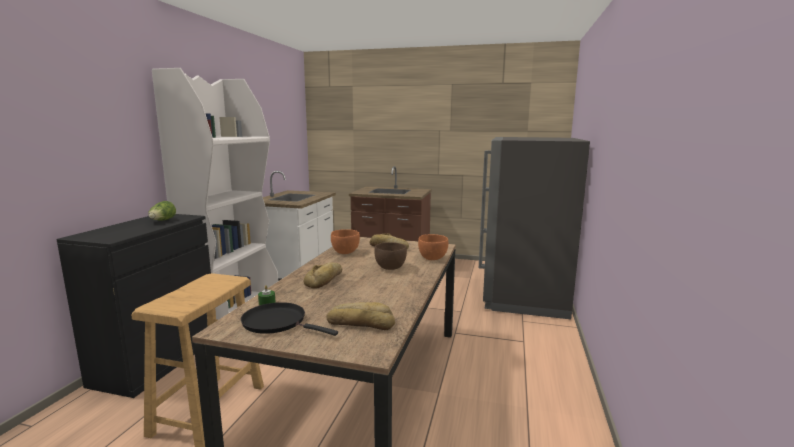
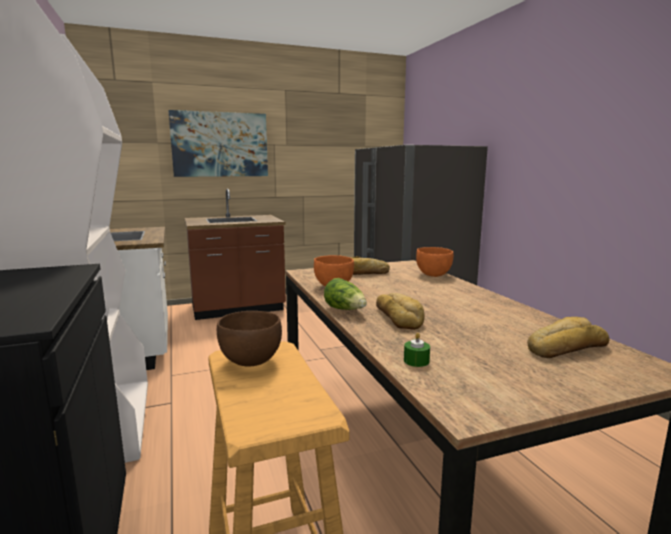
camera: 35 degrees left, 0 degrees up
lettuce [148,201,176,220] -> lettuce moved to [324,278,367,310]
black frying pan [241,302,338,336] -> none
brown bowl [374,242,407,270] -> brown bowl moved to [217,311,282,367]
none -> picture [168,110,268,177]

